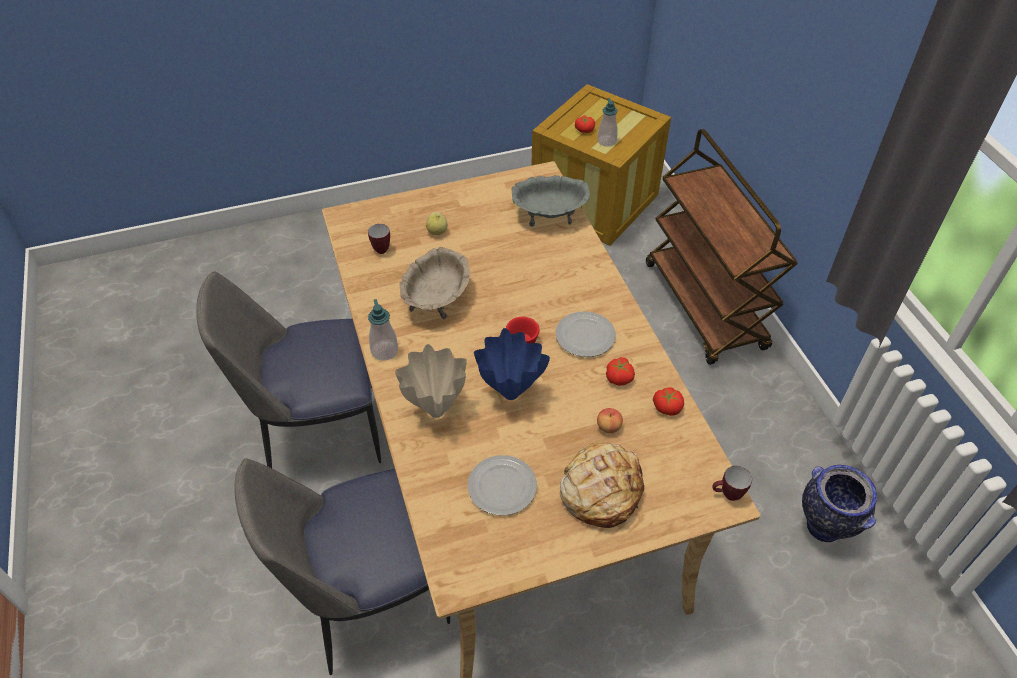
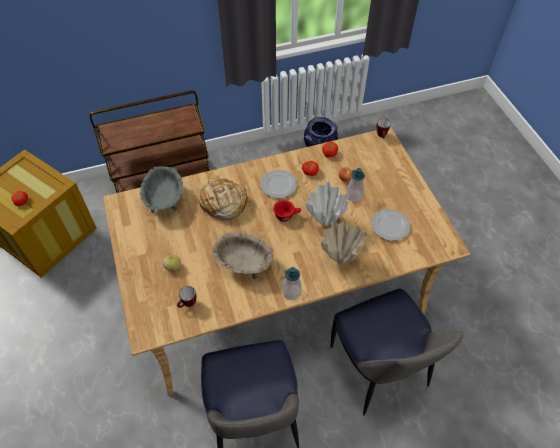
camera: 90 degrees left, 5 degrees up
blue vase [474,328,550,400] -> white vase [306,182,349,226]
bread [560,442,644,528] -> bread moved to [199,178,248,221]
soap dispenser [597,98,618,147] -> soap dispenser moved to [346,168,365,202]

